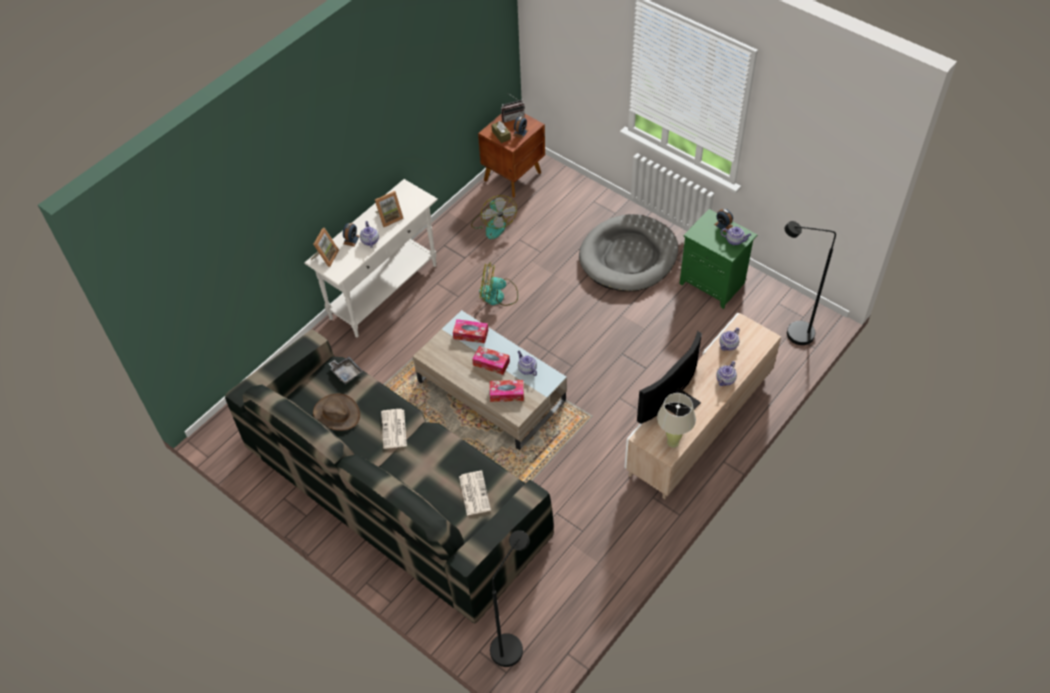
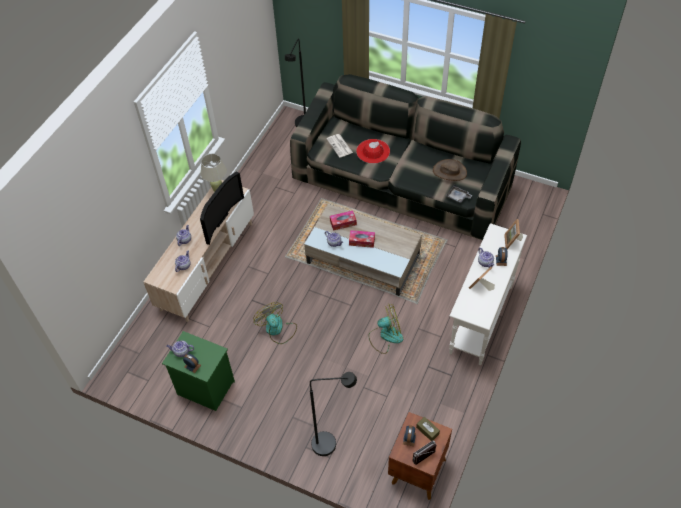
camera: 165 degrees right, 0 degrees up
newspaper [381,409,407,449] -> none
tissue box [453,319,488,343] -> none
fan [471,195,517,239] -> fan moved to [254,302,297,344]
grey dog bed [579,214,678,291] -> none
black floor lamp [785,221,836,345] -> black floor lamp moved to [310,372,357,456]
none -> red hat [356,139,390,164]

